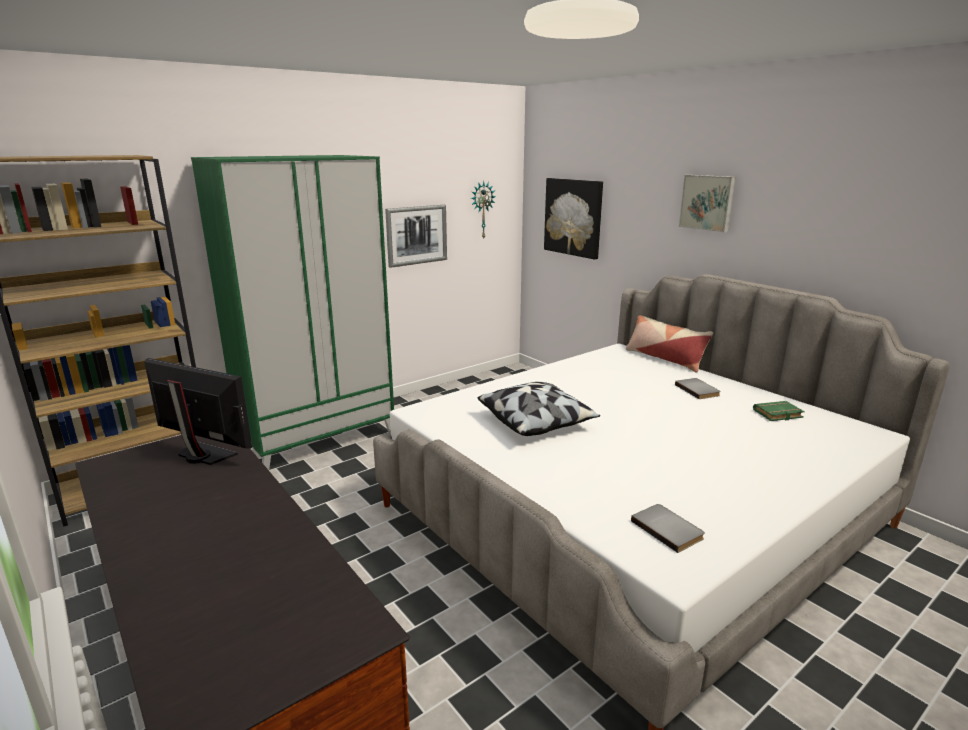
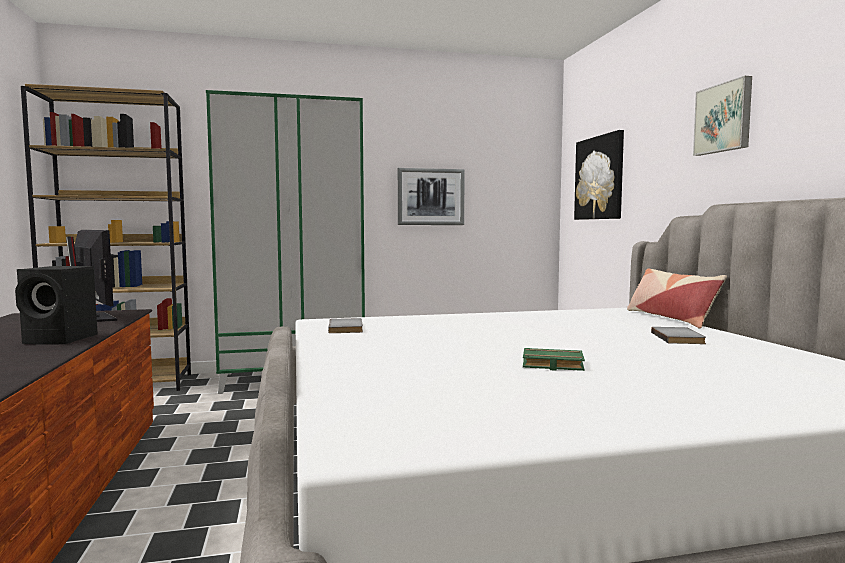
camera: 25 degrees right, 15 degrees down
wall clock [471,181,496,240] -> none
pillow [478,382,600,436] -> none
grey book [631,504,705,553] -> grey book moved to [328,318,363,333]
green book [753,401,805,421] -> green book moved to [523,348,585,371]
none -> black speaker [15,266,98,345]

